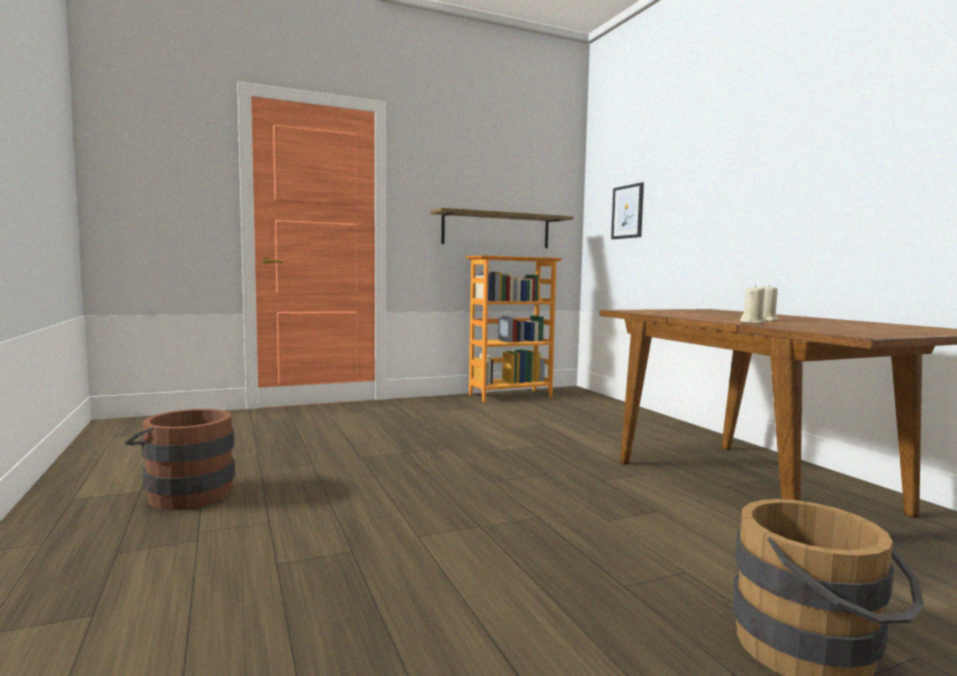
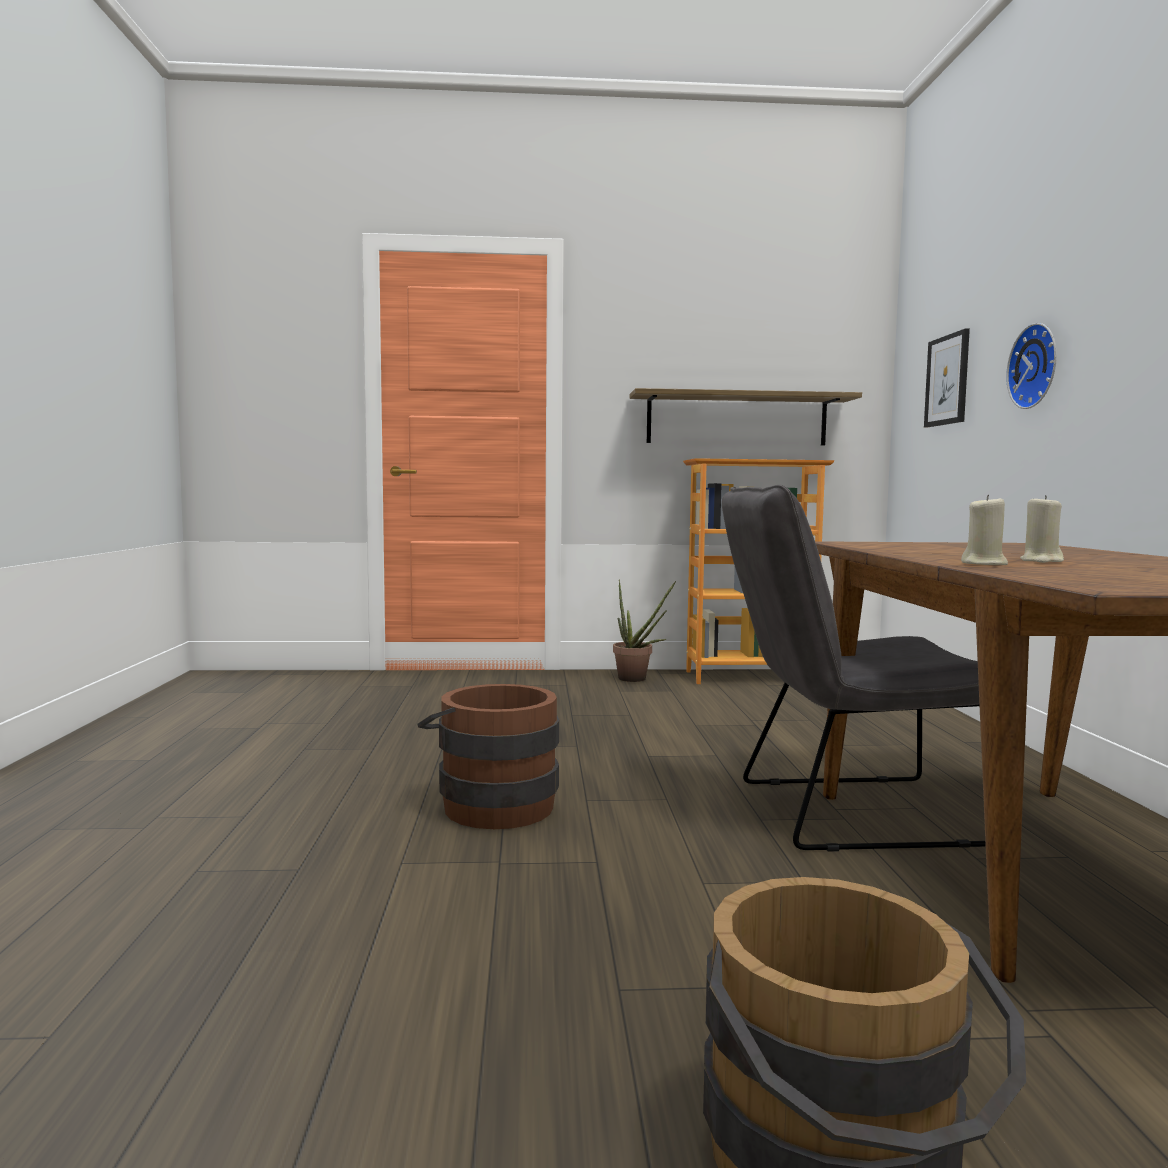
camera: 20 degrees right, 0 degrees up
brown bucket [124,409,235,510] -> brown bucket moved to [418,684,559,829]
none -> potted plant [613,579,676,682]
none -> grey chair [722,485,986,852]
none -> wall clock [1006,323,1057,409]

